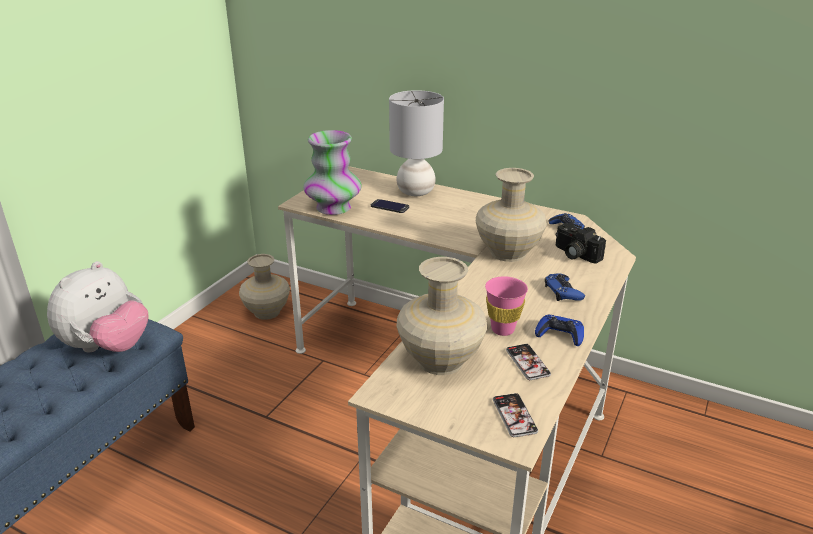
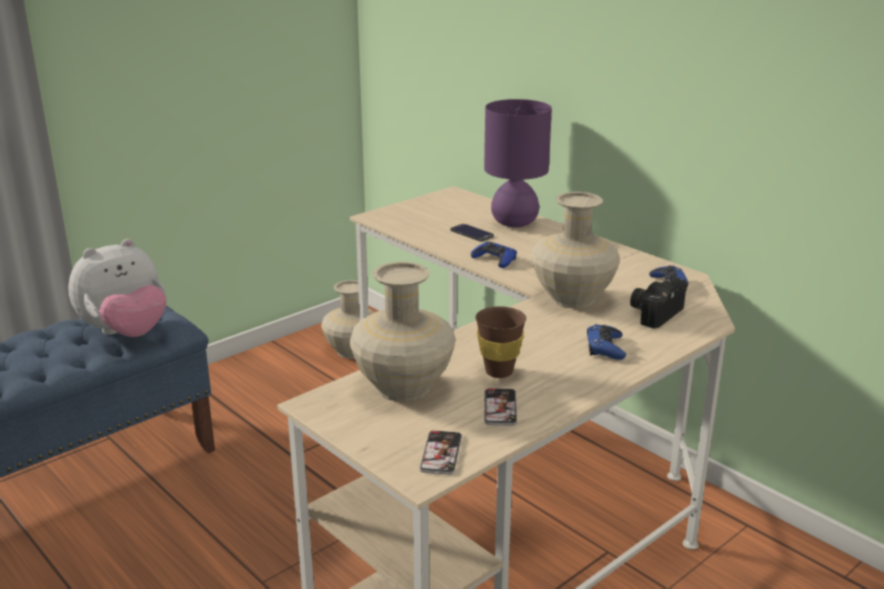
camera: 20 degrees right, 5 degrees down
vase [303,130,362,215] -> none
grey table lamp [389,90,444,196] -> purple table lamp [484,99,552,227]
pink cup [485,276,528,336] -> brown cup [475,306,526,378]
blue game controller [535,315,584,346] -> blue game controller moved to [471,242,517,268]
camera [555,223,606,264] -> camera turned 60 degrees clockwise [630,277,687,329]

